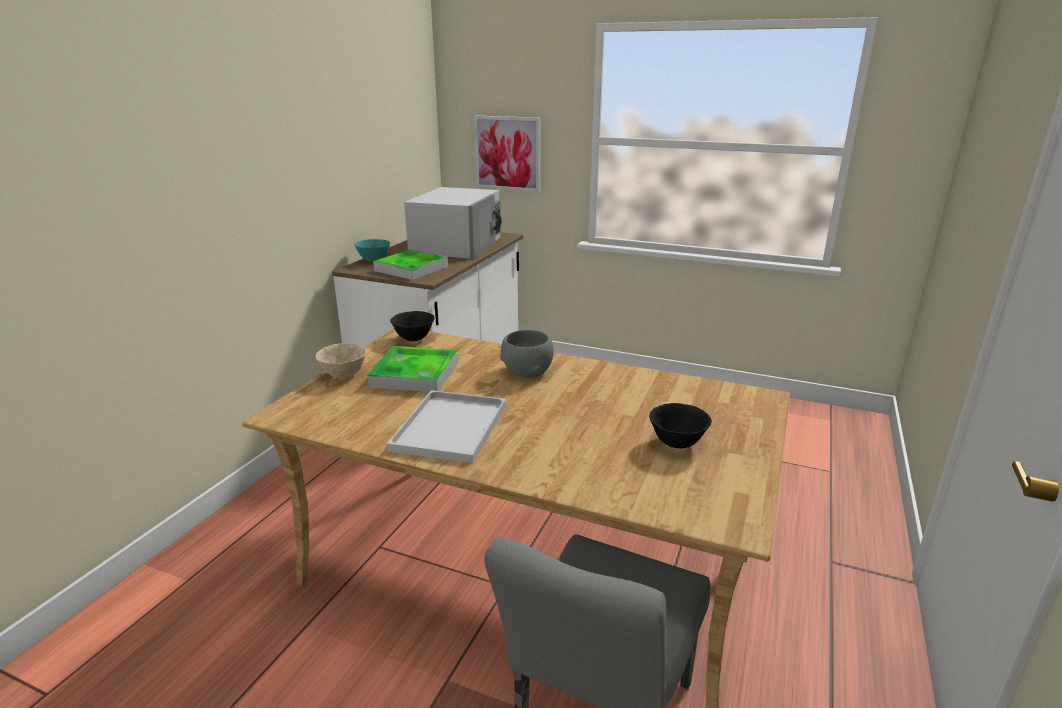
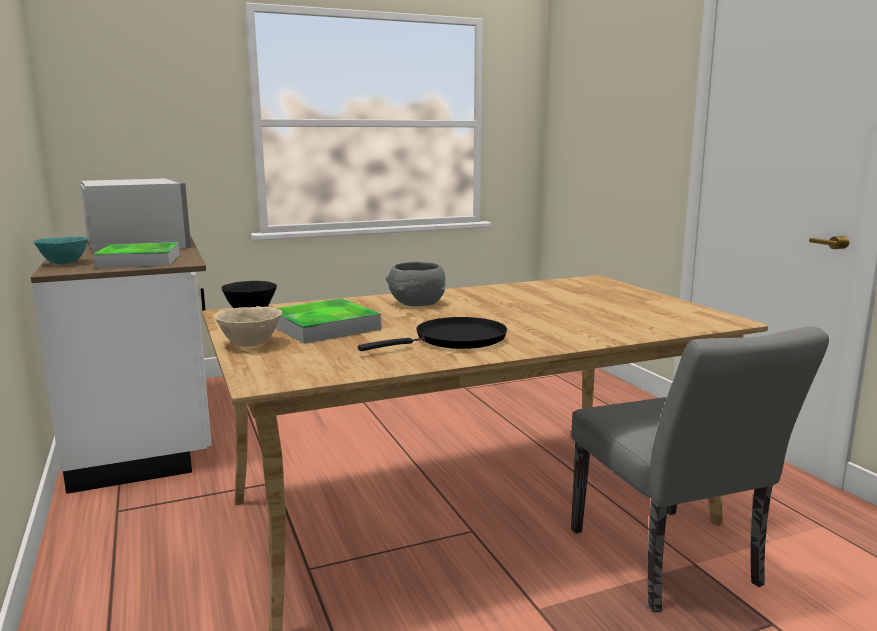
camera: 45 degrees left, 10 degrees down
white tray [387,390,506,463] -> black frying pan [358,317,507,351]
picture [474,116,541,192] -> none
black bowl [649,403,712,448] -> none

